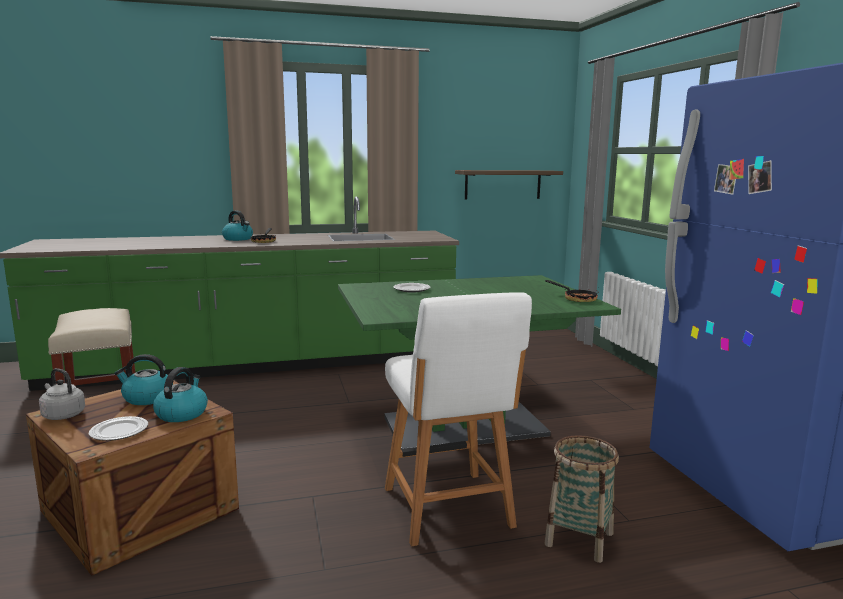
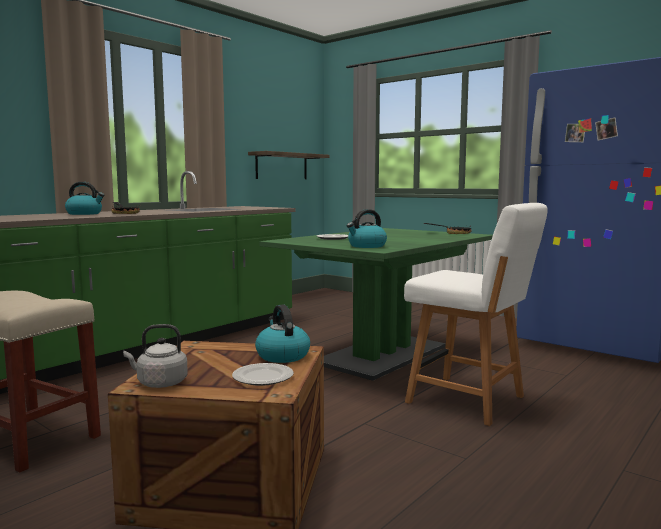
camera: 35 degrees left, 5 degrees down
kettle [114,354,173,405] -> kettle moved to [347,209,387,248]
basket [545,435,619,563] -> none

